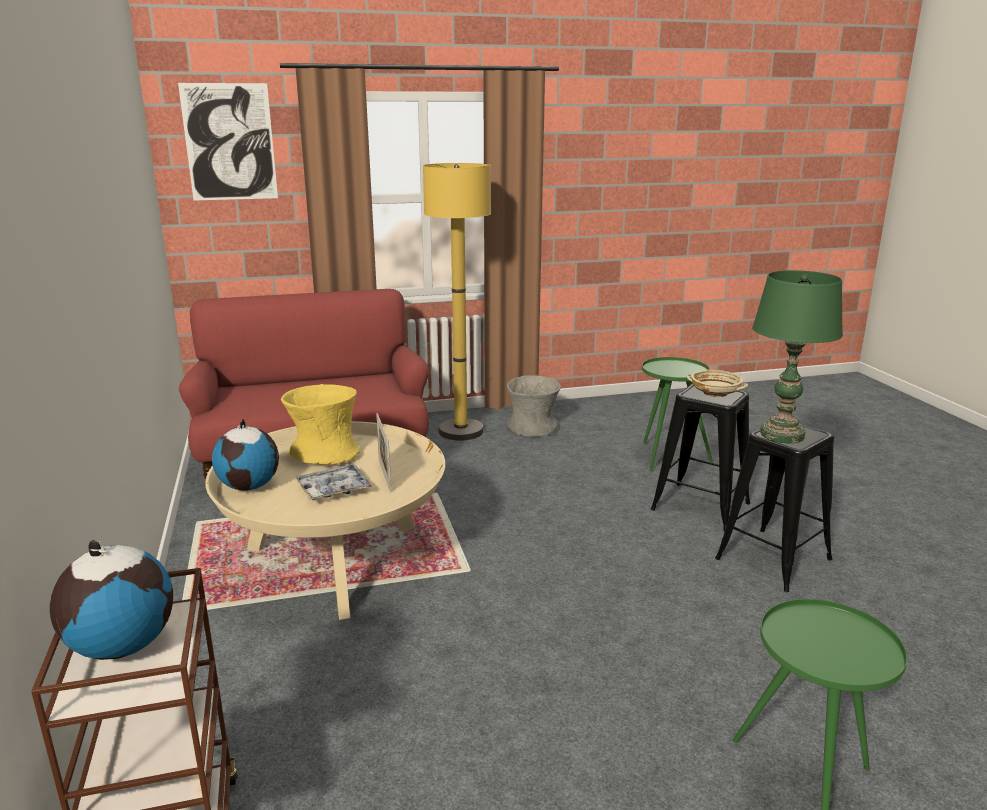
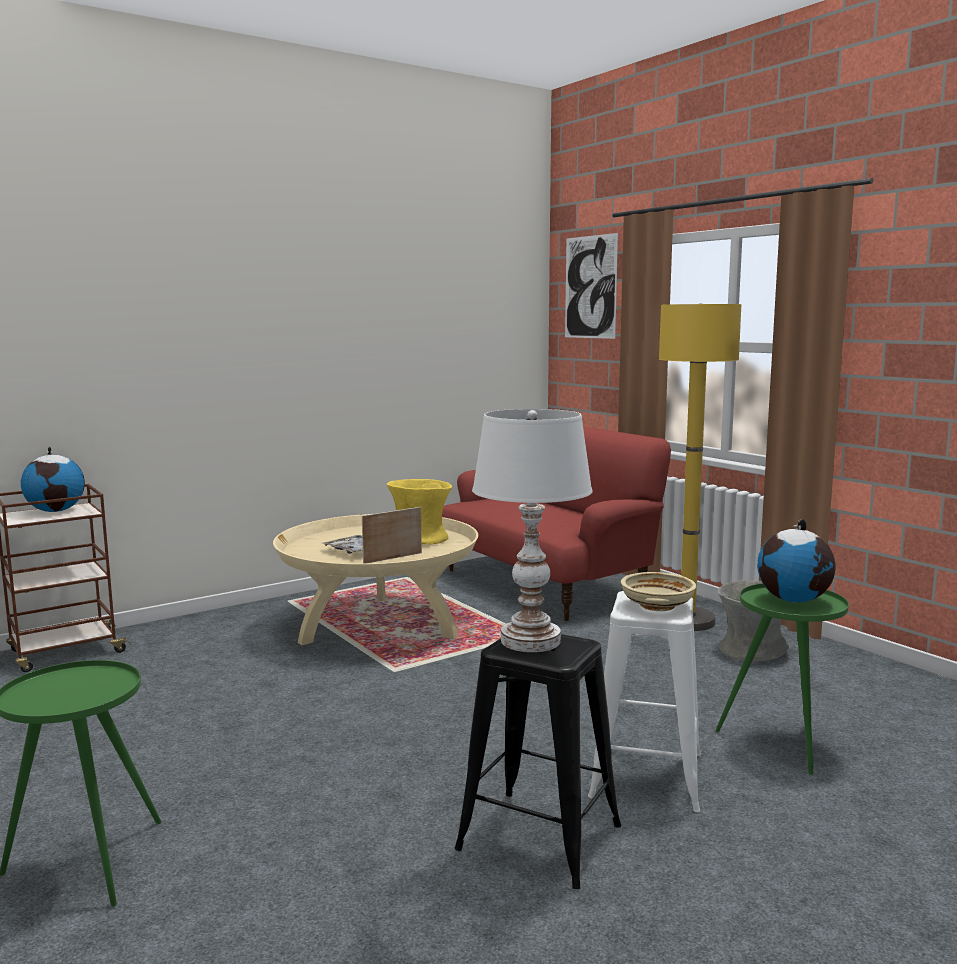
camera: 70 degrees right, 10 degrees down
globe [212,419,279,491] -> globe moved to [757,519,836,603]
black stool [651,383,750,531] -> white stool [588,591,701,812]
green table lamp [752,270,843,443] -> white table lamp [472,409,593,652]

